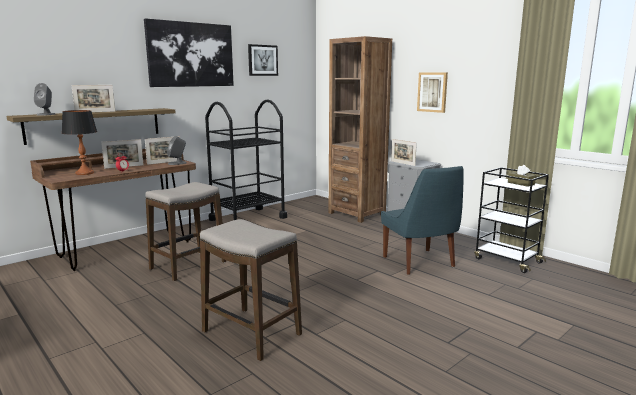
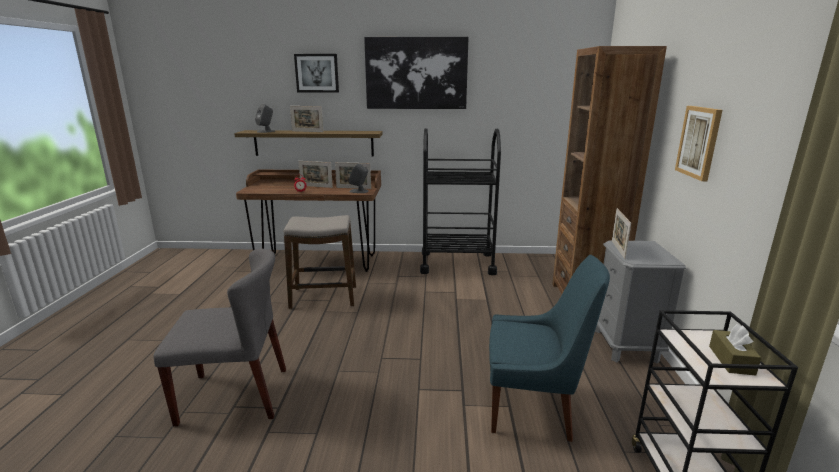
camera: 45 degrees right, 5 degrees up
table lamp [62,110,97,175] -> none
stool [200,219,302,361] -> grey chair [153,248,286,426]
picture [248,44,278,76] -> picture moved to [294,54,339,93]
blue chair [381,166,464,275] -> blue chair turned 105 degrees counterclockwise [489,255,610,442]

